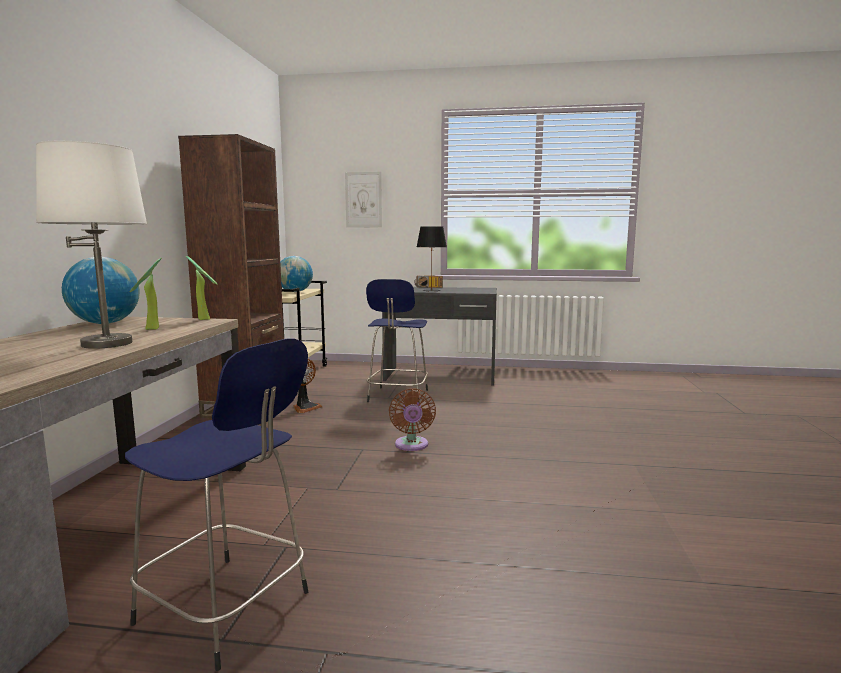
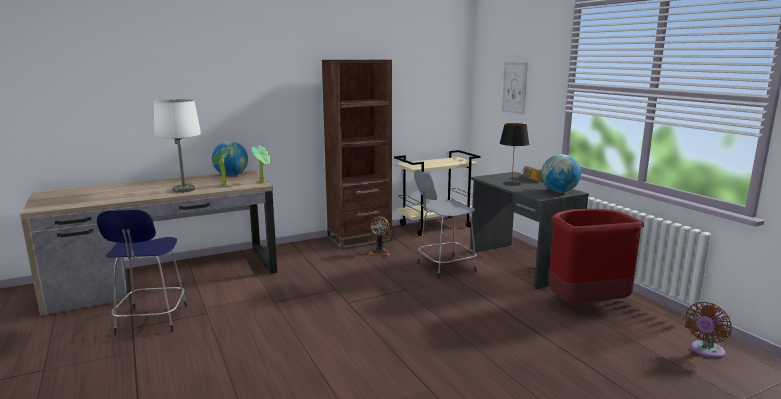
camera: 55 degrees right, 5 degrees up
globe [280,256,313,292] -> globe moved to [541,154,581,192]
blue stool [366,279,428,403] -> grey stool [414,170,477,279]
brown fan [389,388,436,451] -> brown fan moved to [685,302,732,359]
none -> red trash can [548,209,644,303]

